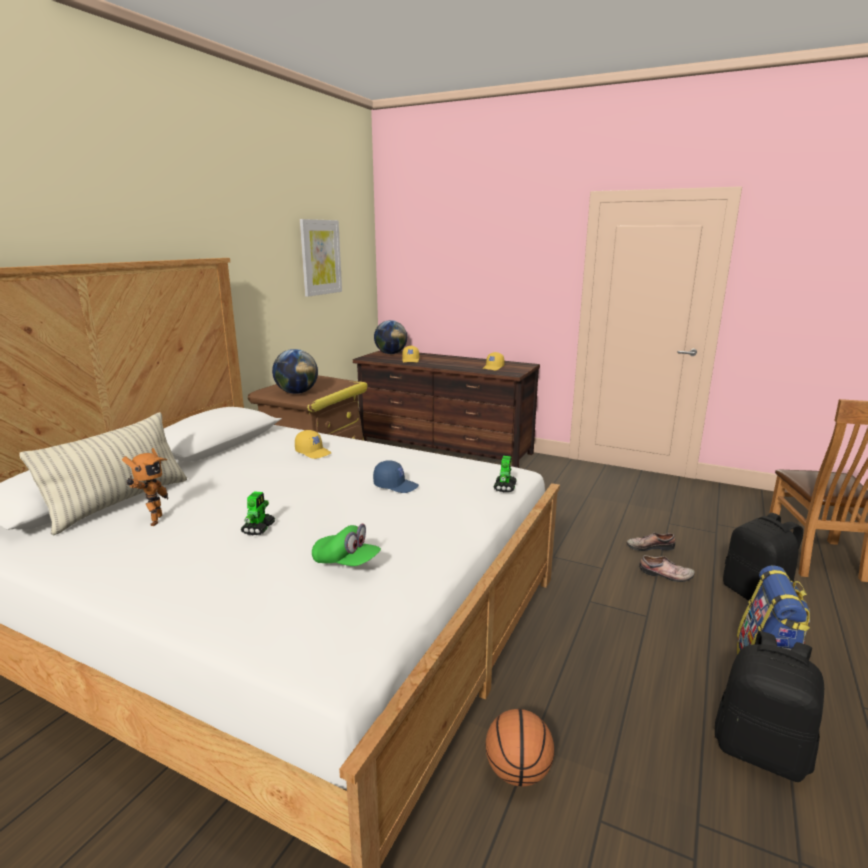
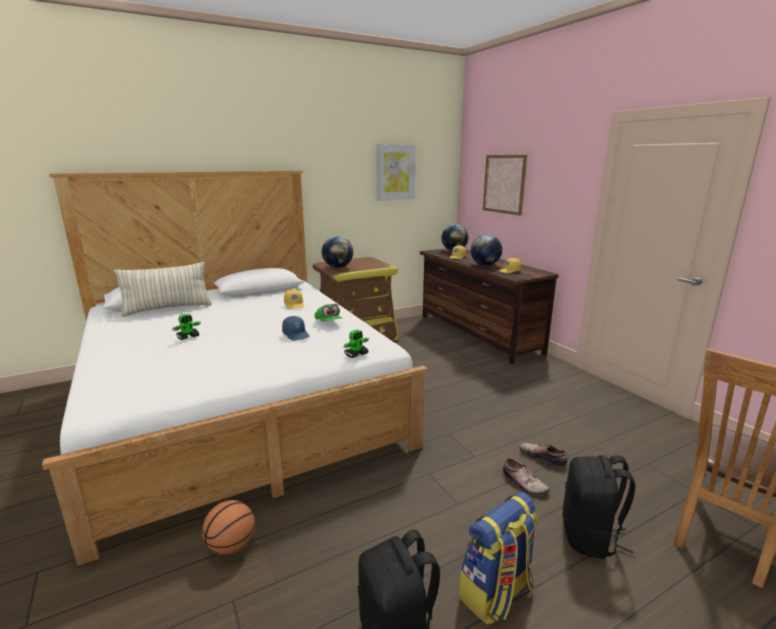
camera: 35 degrees right, 0 degrees up
toy robot [122,448,168,526] -> none
green cap [312,524,381,566] -> green cap moved to [314,304,342,322]
none -> globe [471,235,502,266]
none -> picture [483,153,527,216]

